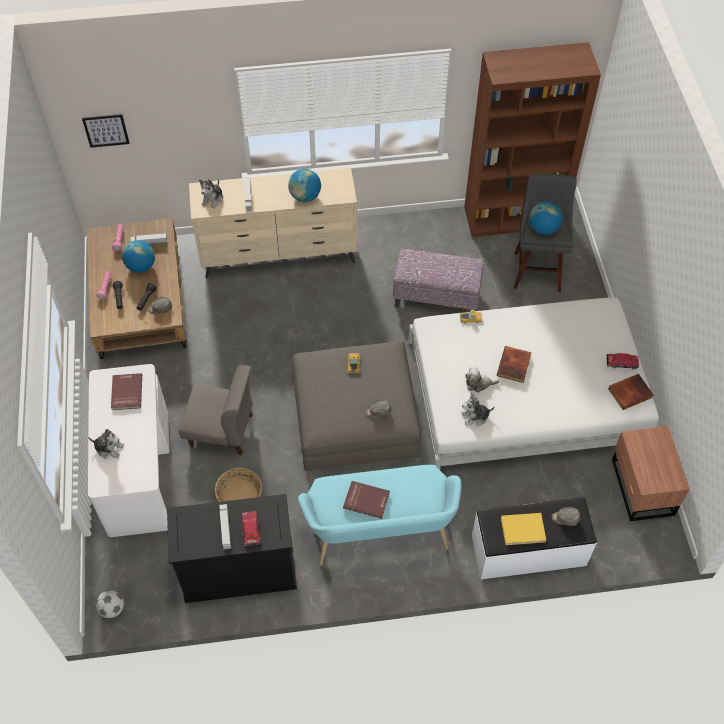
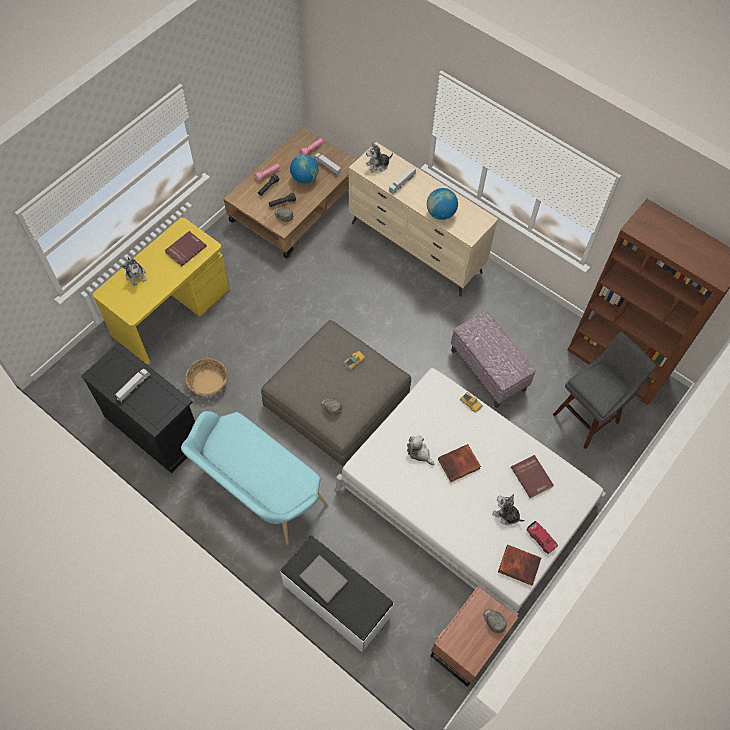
camera: 45 degrees right, 5 degrees up
picture [82,114,130,148] -> none
white desk [88,364,169,537] -> yellow desk [93,218,230,364]
football [96,590,124,618] -> none
grey chair [179,365,253,455] -> none
toy car [241,511,260,547] -> none
red book [343,481,390,519] -> red book moved to [511,455,554,498]
plush toy [462,393,494,426] -> plush toy moved to [492,494,525,525]
yellow book [501,513,546,545] -> grey book [300,555,348,603]
globe [529,201,563,235] -> none
grey cap [552,507,580,526] -> grey cap moved to [483,609,507,633]

